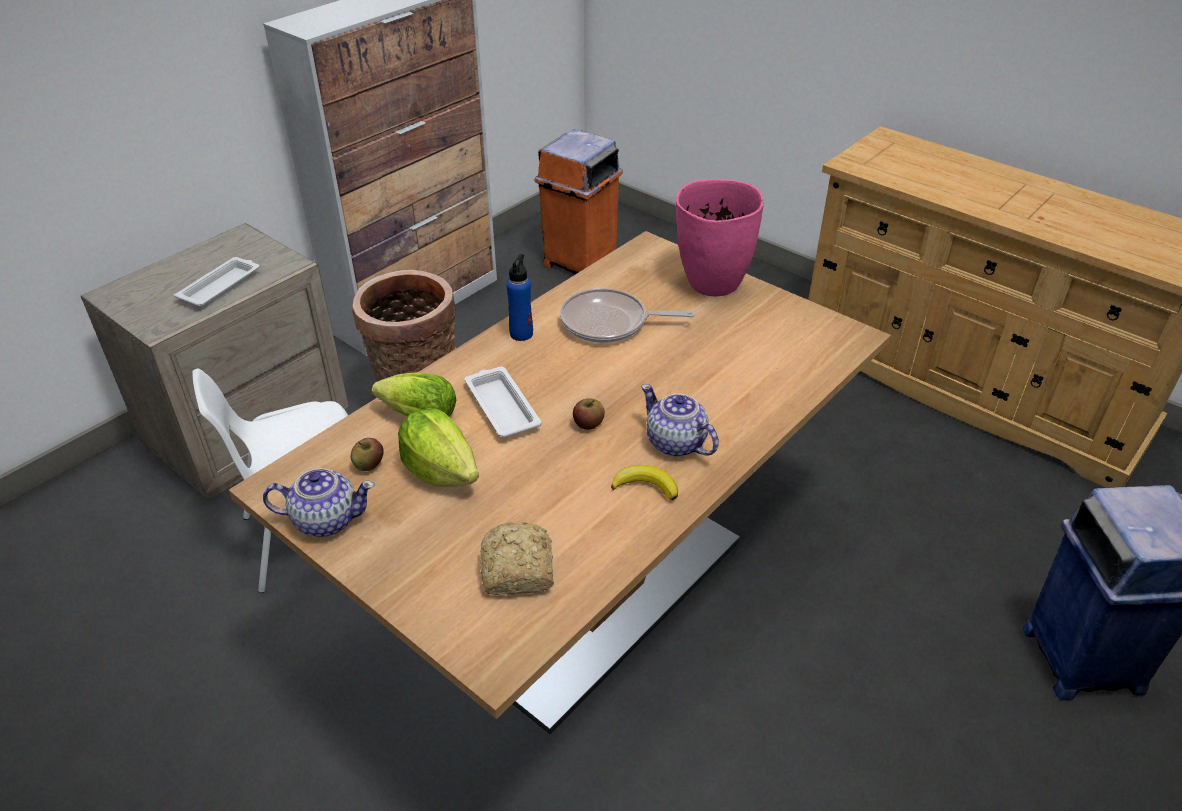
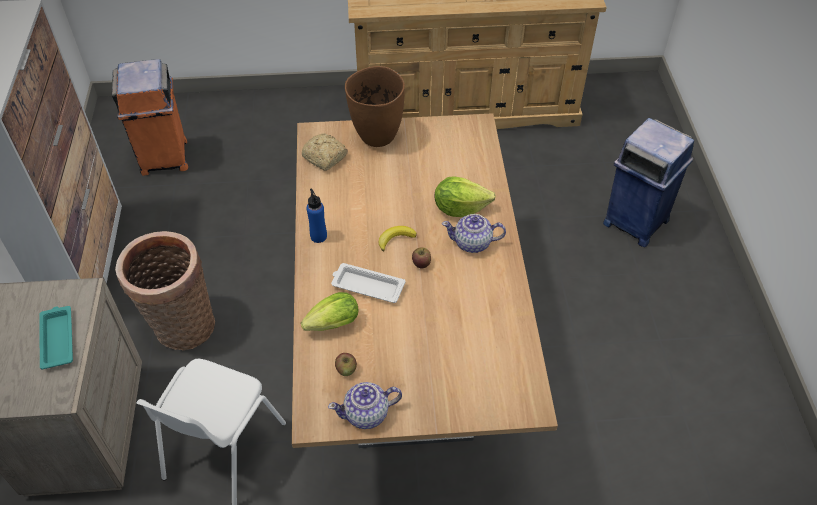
camera: 45 degrees left, 10 degrees up
white tray [174,257,260,307] -> turquoise tray [39,306,73,369]
teapot [263,468,375,537] -> teapot turned 150 degrees counterclockwise [328,382,402,429]
lettuce [398,408,479,487] -> lettuce moved to [435,176,496,217]
bread [480,522,554,595] -> bread moved to [302,133,348,171]
frying pan [560,288,695,343] -> none
banana [611,465,678,500] -> banana moved to [379,226,417,251]
pink vase [676,179,764,297] -> brown vase [345,66,405,147]

